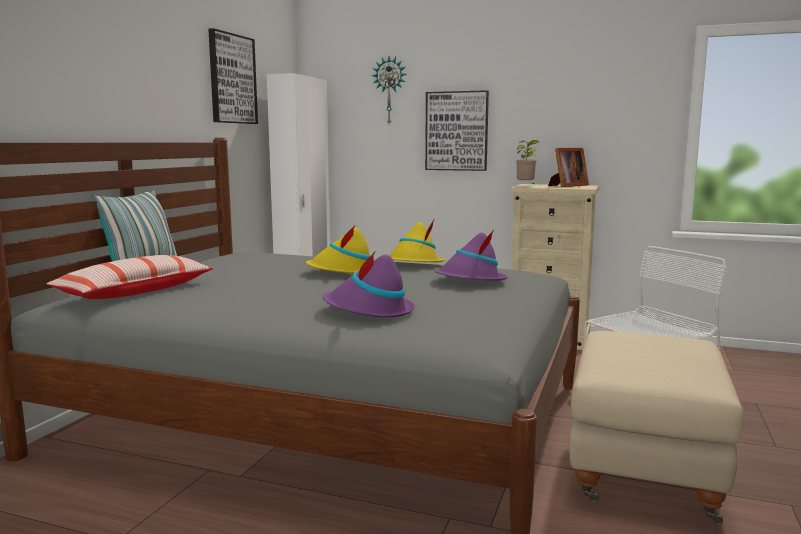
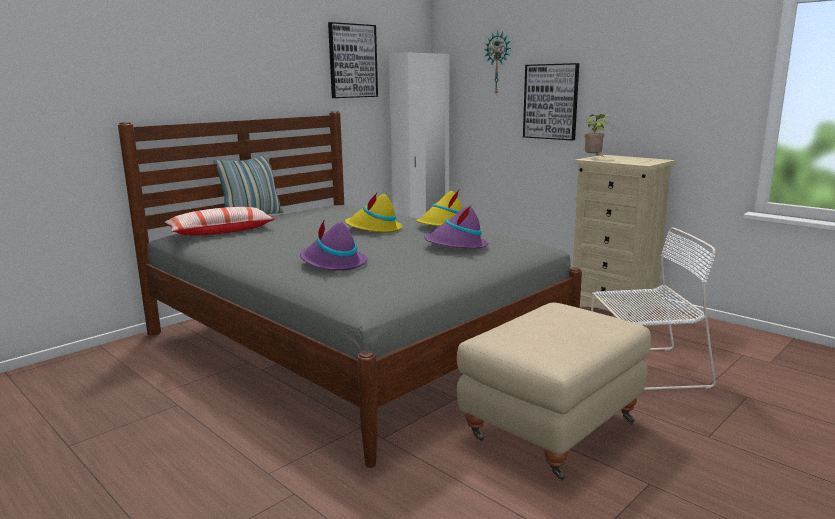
camera: 25 degrees right, 5 degrees up
picture frame [548,148,589,187] -> none

